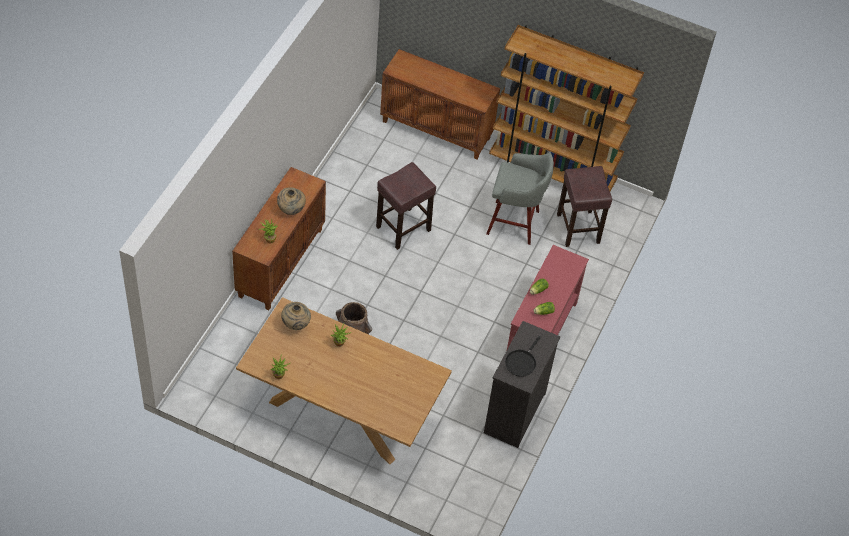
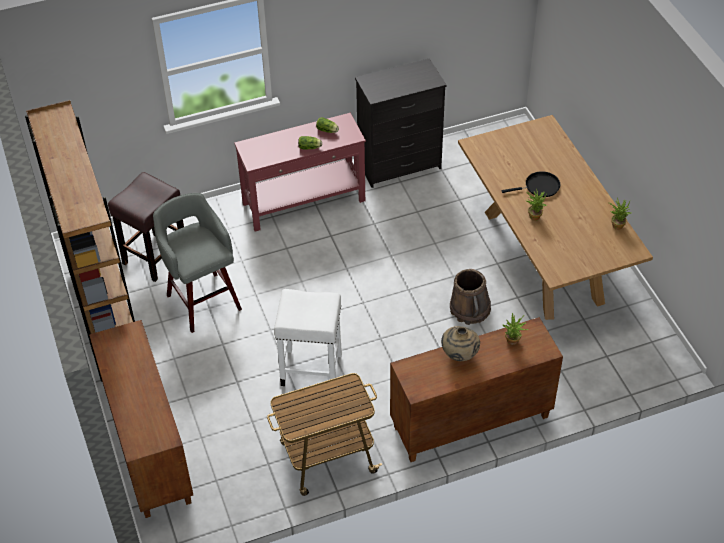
camera: 130 degrees left, 5 degrees down
beige vase [281,302,311,330] -> none
brown stool [376,162,436,250] -> white stool [274,289,342,386]
black frying pan [505,336,541,377] -> black frying pan moved to [502,171,560,197]
none -> cart [267,373,382,496]

